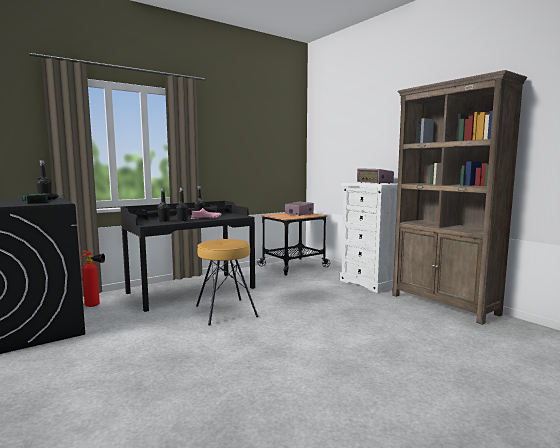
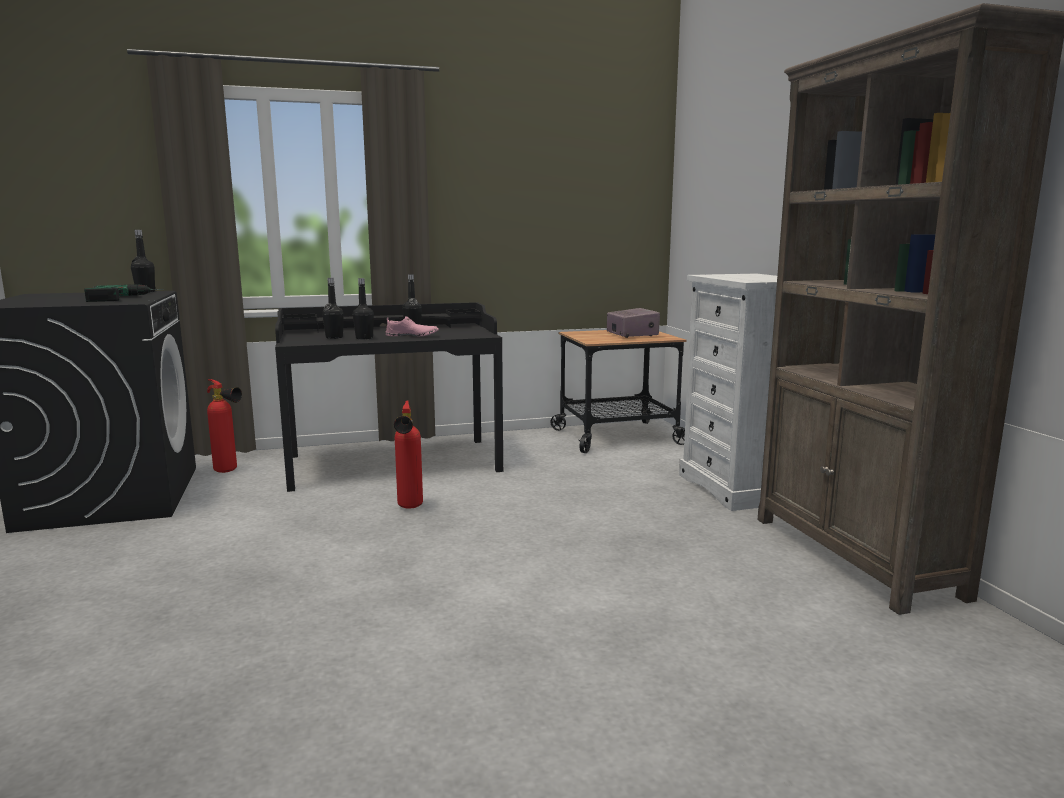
camera: 20 degrees right, 5 degrees up
brown stool [196,239,259,325] -> fire extinguisher [394,400,423,509]
radio [357,168,394,184] -> none

